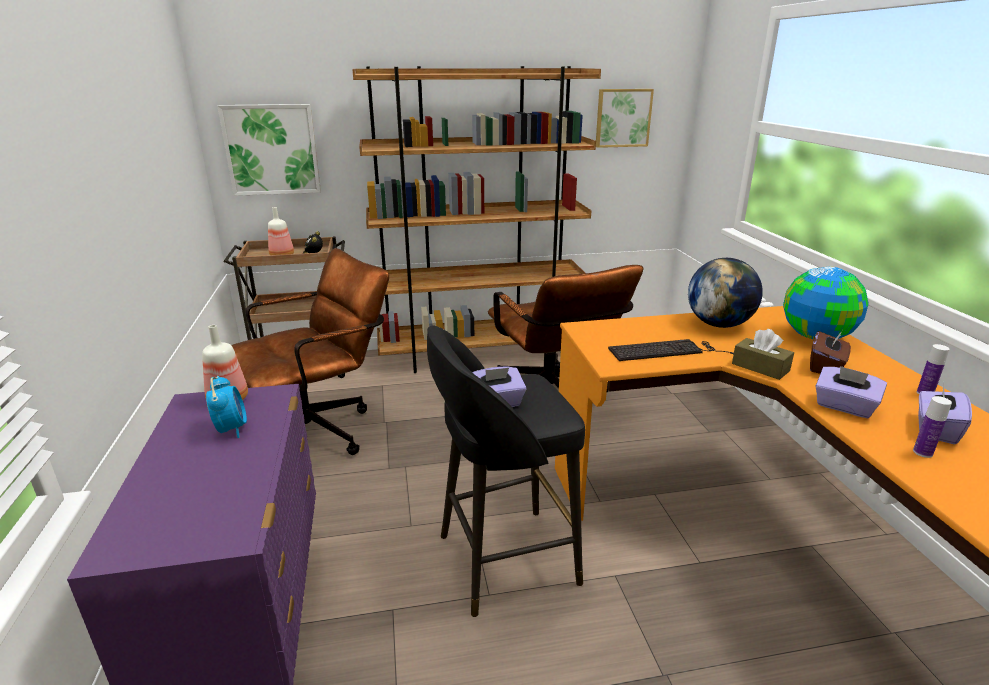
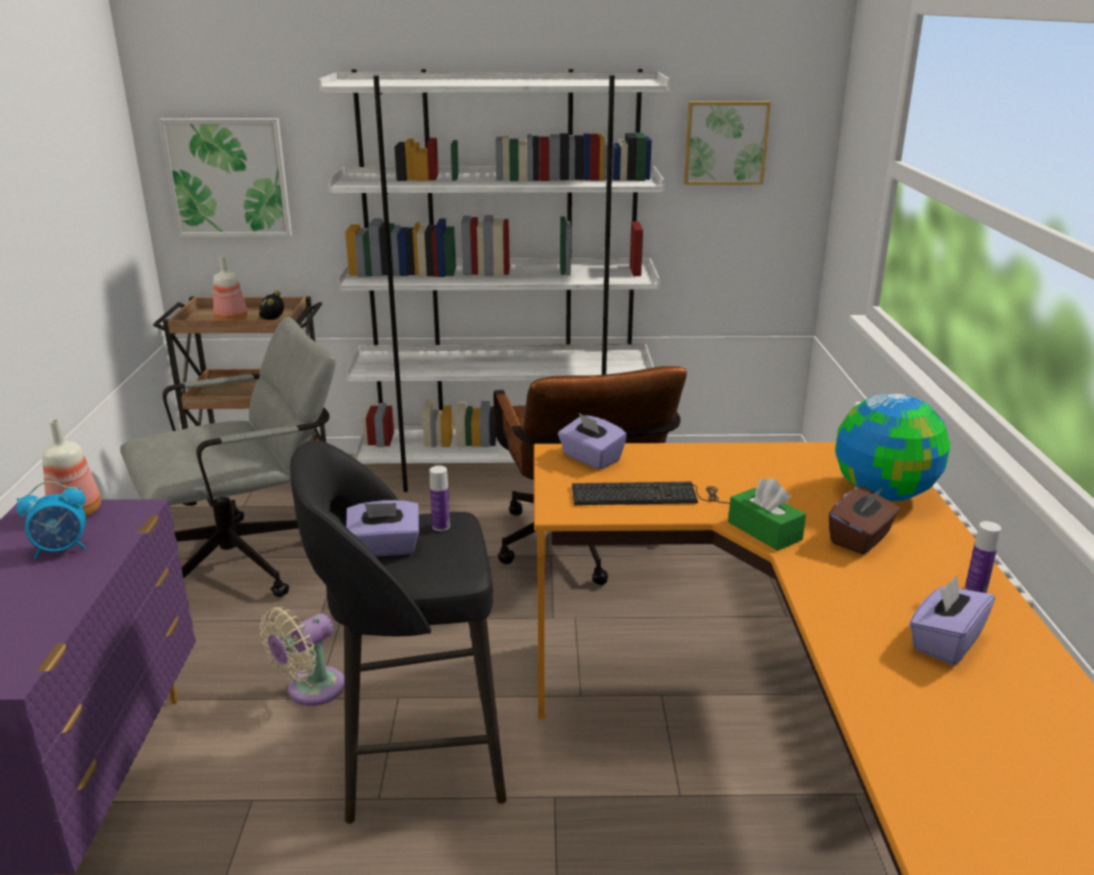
camera: 10 degrees right, 0 degrees up
alarm clock [206,376,247,438] -> alarm clock turned 75 degrees clockwise [16,481,86,559]
brown office chair [231,248,389,455] -> grey office chair [120,316,336,597]
brown bookcase [352,66,601,373] -> white bookcase [318,69,670,492]
globe [688,258,763,328] -> none
brown tissue box [732,329,794,380] -> green tissue box [728,478,806,551]
purple tissue box [815,366,887,418] -> purple tissue box moved to [558,412,627,470]
bottle [913,396,952,458] -> bottle moved to [430,466,450,531]
none -> beige fan [260,607,344,706]

